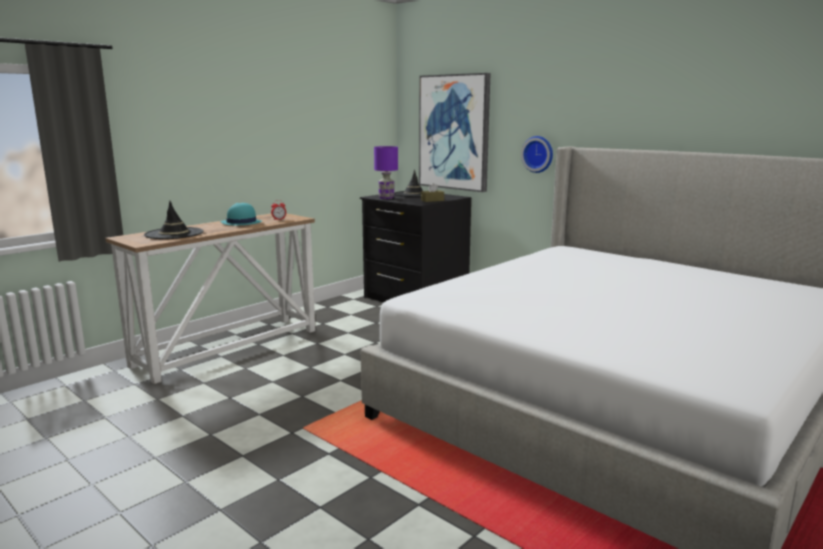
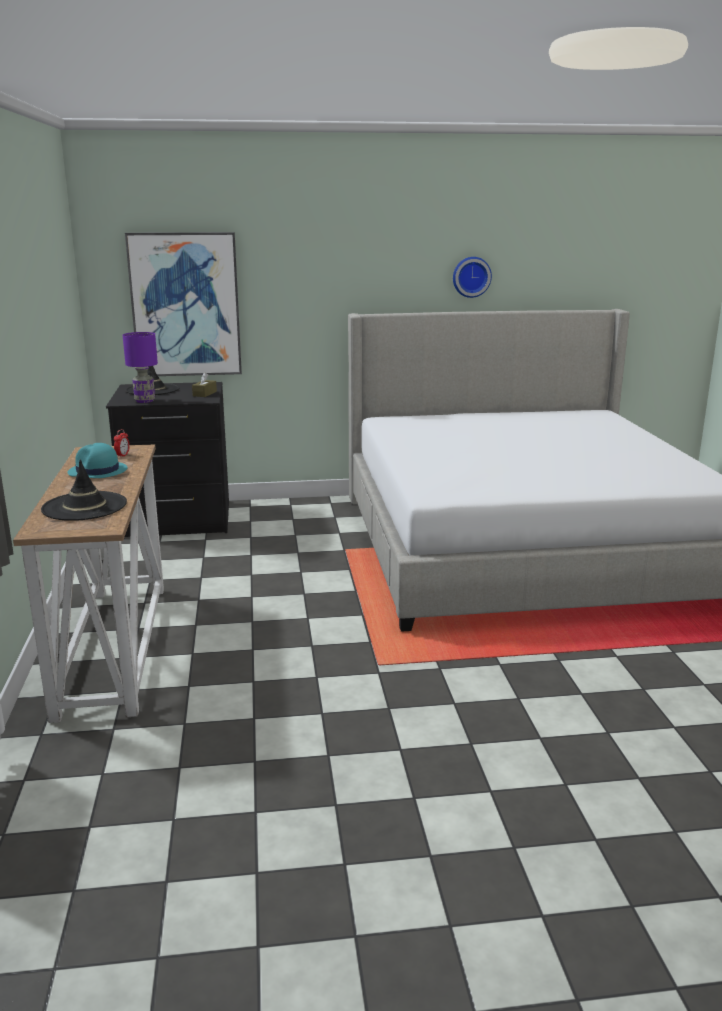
camera: 50 degrees left, 5 degrees up
wall clock [521,136,553,173] -> wall clock moved to [453,257,492,298]

